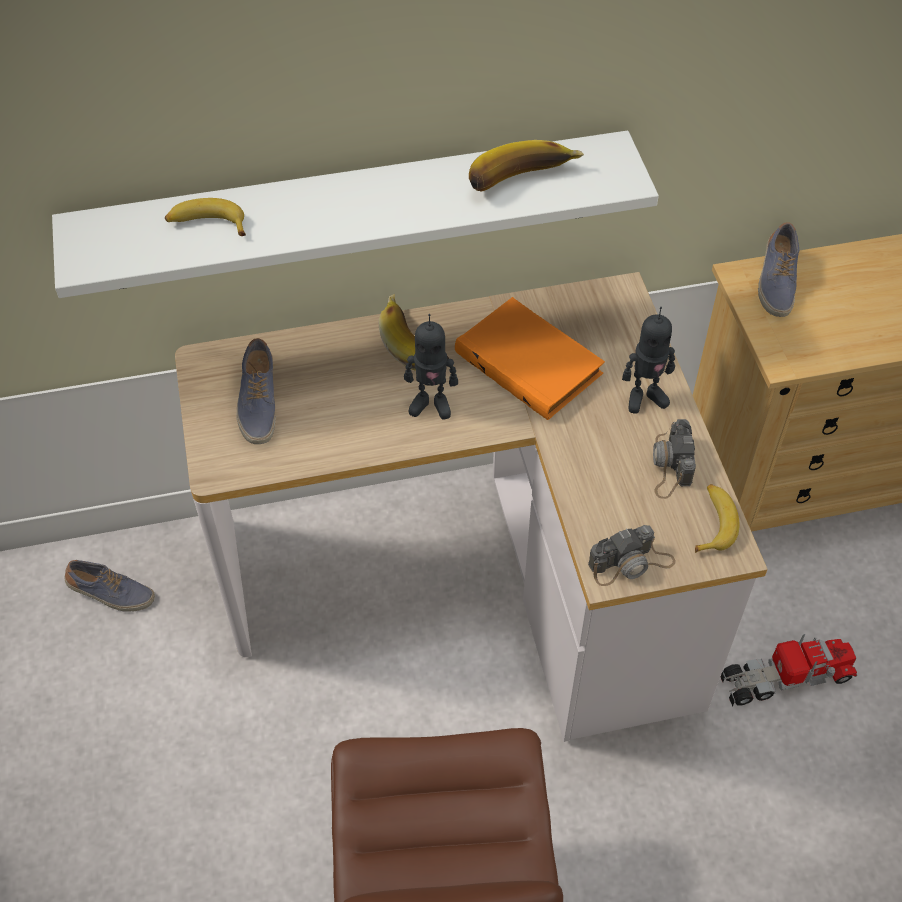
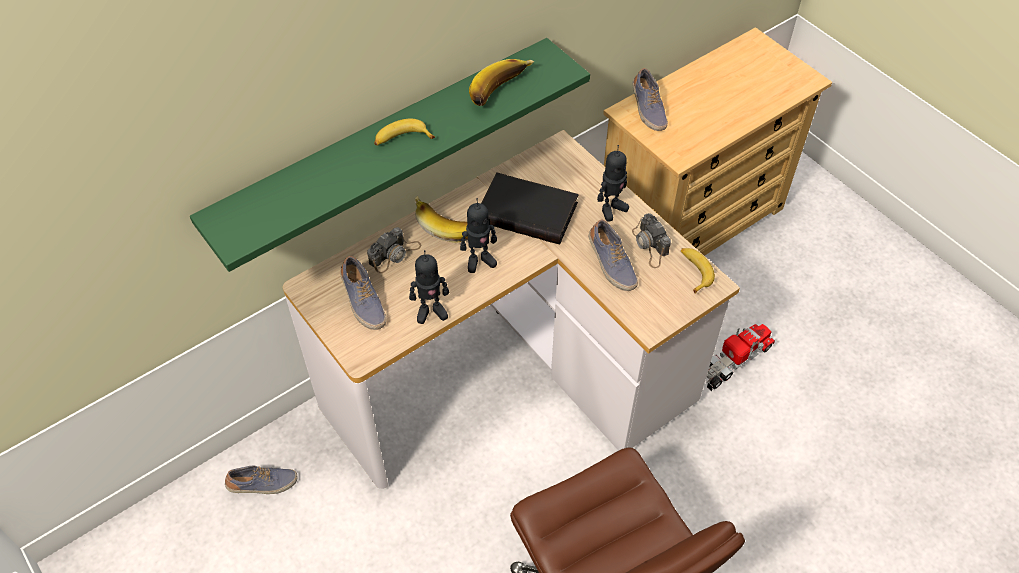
camera: 25 degrees left, 0 degrees up
white shelf [52,130,659,298] -> green shelf [190,38,590,272]
banana [165,198,246,236] -> banana moved to [374,119,435,145]
orange book [455,297,605,420] -> black book [481,172,578,245]
camera [588,525,676,586] -> camera moved to [367,227,422,273]
none -> toy robot [409,250,449,324]
none -> shoe [589,220,638,291]

